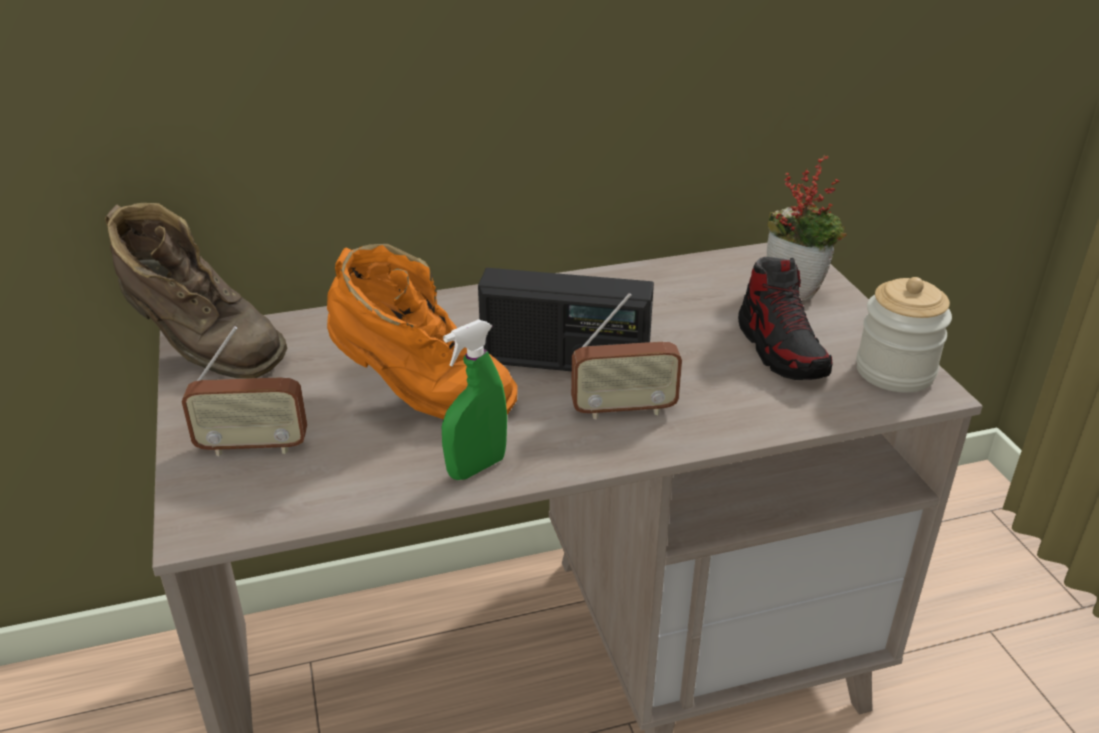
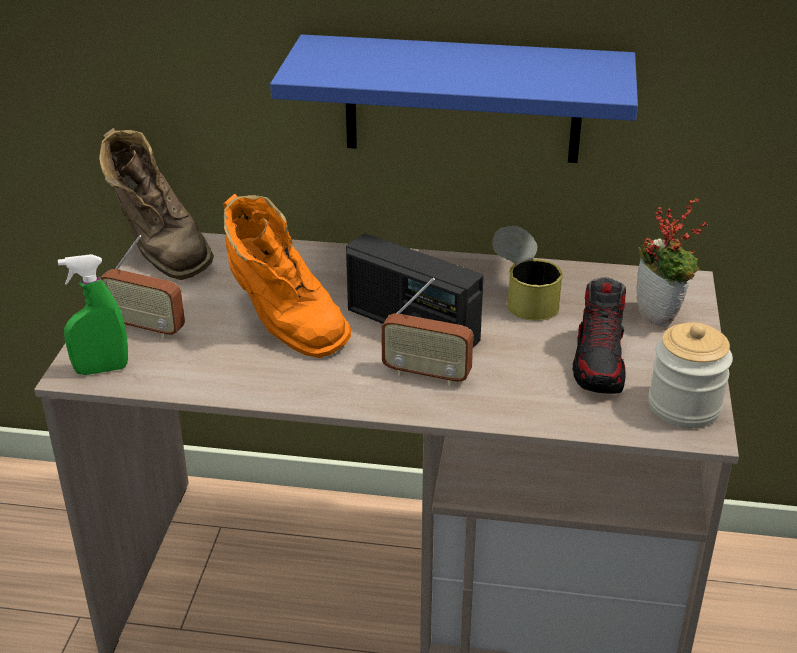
camera: 25 degrees right, 0 degrees up
green spray bottle [442,319,507,480] -> green spray bottle moved to [58,254,128,375]
none -> blue shelf [270,34,638,163]
none -> can [492,225,563,321]

